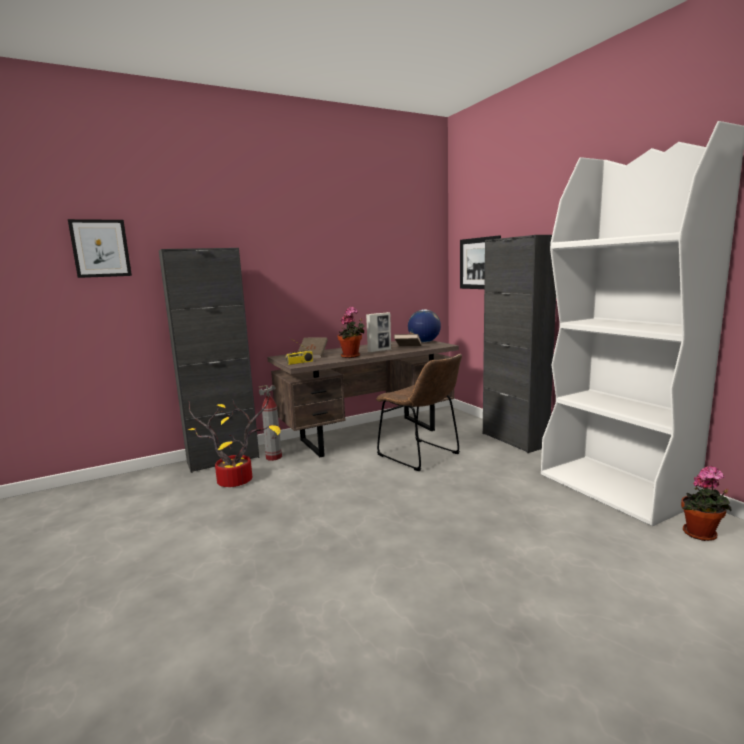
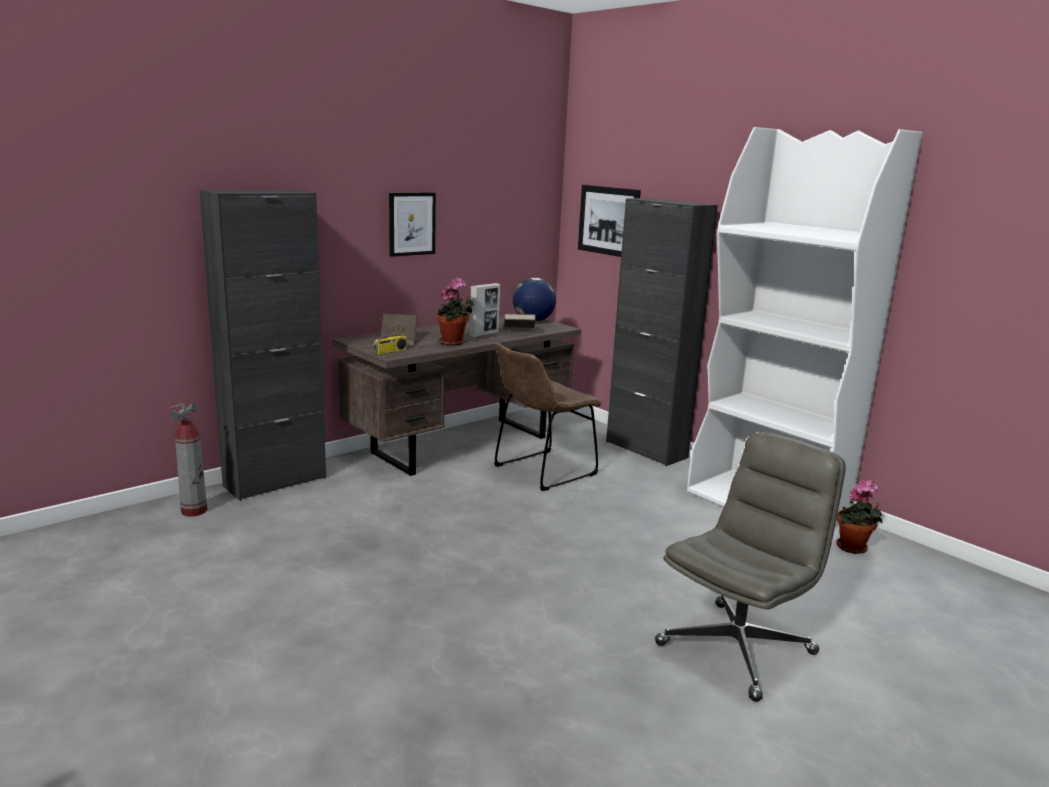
camera: 15 degrees left, 5 degrees up
picture [68,219,132,278] -> picture moved to [389,193,436,257]
potted plant [188,396,281,487] -> none
fire extinguisher [258,385,282,461] -> fire extinguisher moved to [170,403,208,517]
brown chair [376,354,462,471] -> brown chair turned 105 degrees clockwise [494,343,602,491]
none -> grey office chair [655,432,846,702]

